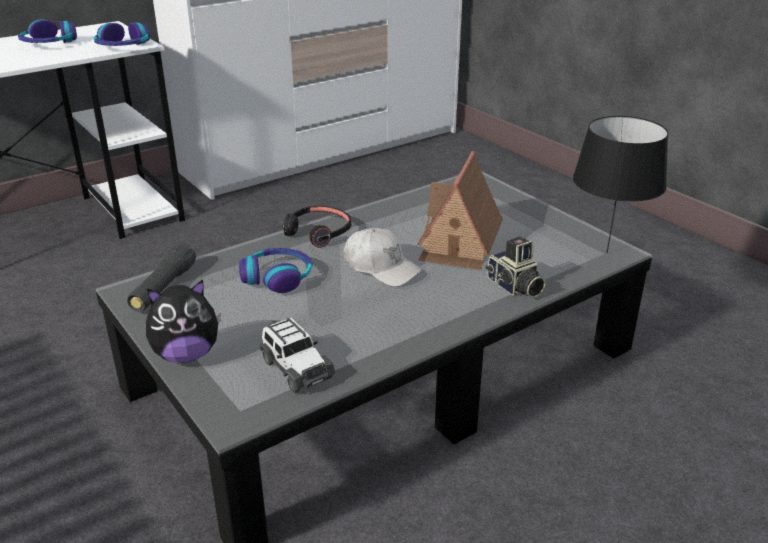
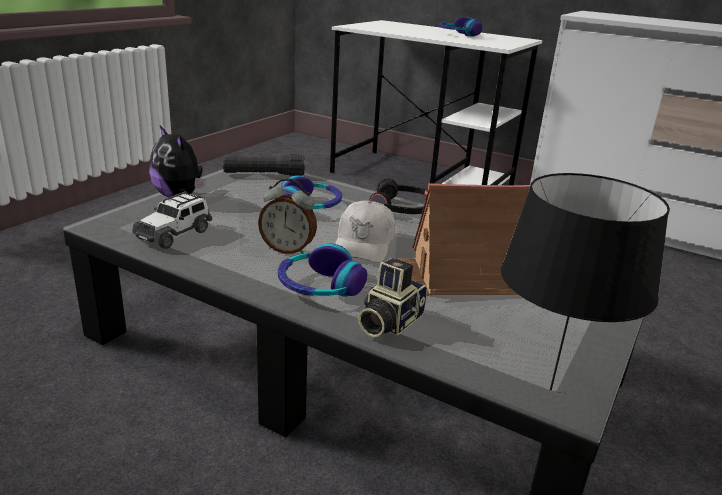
camera: 65 degrees right, 5 degrees down
headphones [94,22,150,46] -> headphones moved to [278,244,368,297]
none -> alarm clock [258,178,317,254]

